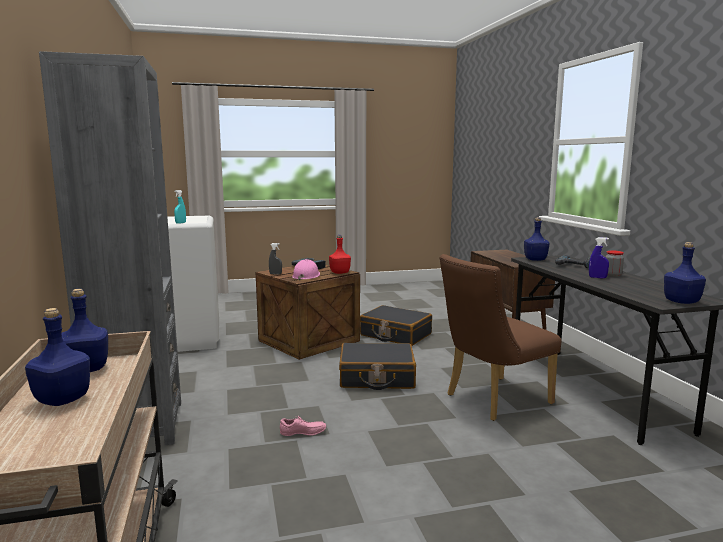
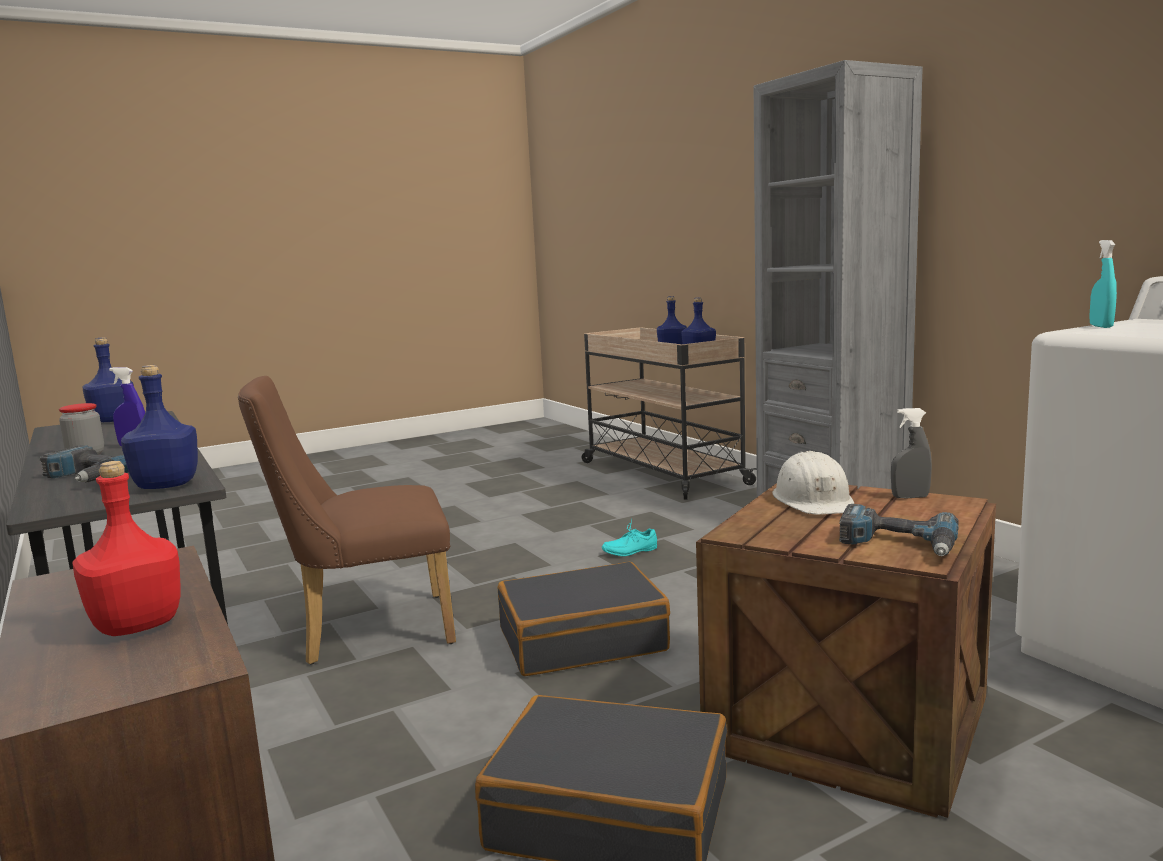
camera: 165 degrees right, 0 degrees up
pink shoe [280,416,326,436] -> turquoise shoe [602,520,657,557]
pink hard hat [292,259,320,280] -> white hard hat [772,451,854,514]
red bottle [329,235,351,274] -> red bottle moved to [73,461,181,636]
brown chair [439,254,561,421] -> brown chair turned 150 degrees counterclockwise [238,376,456,665]

